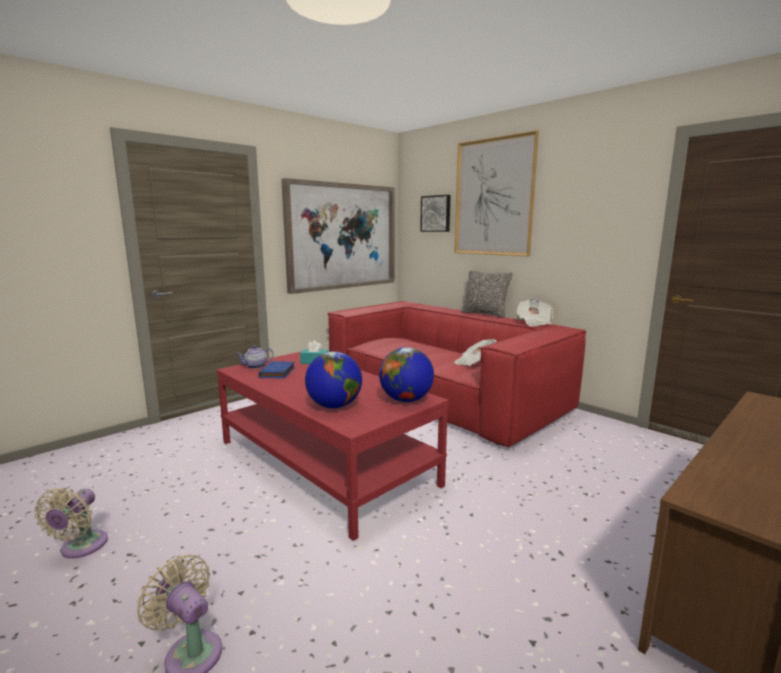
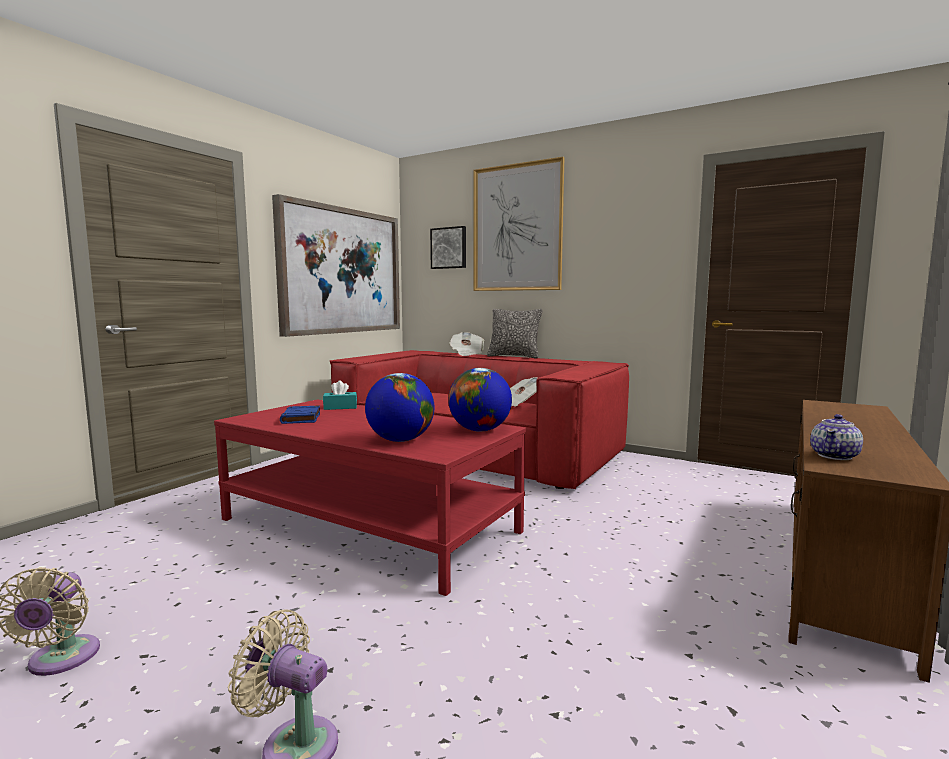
camera: 15 degrees left, 5 degrees down
teapot [236,346,274,369] -> teapot moved to [810,414,863,460]
newspaper [516,298,553,327] -> newspaper moved to [449,332,484,356]

